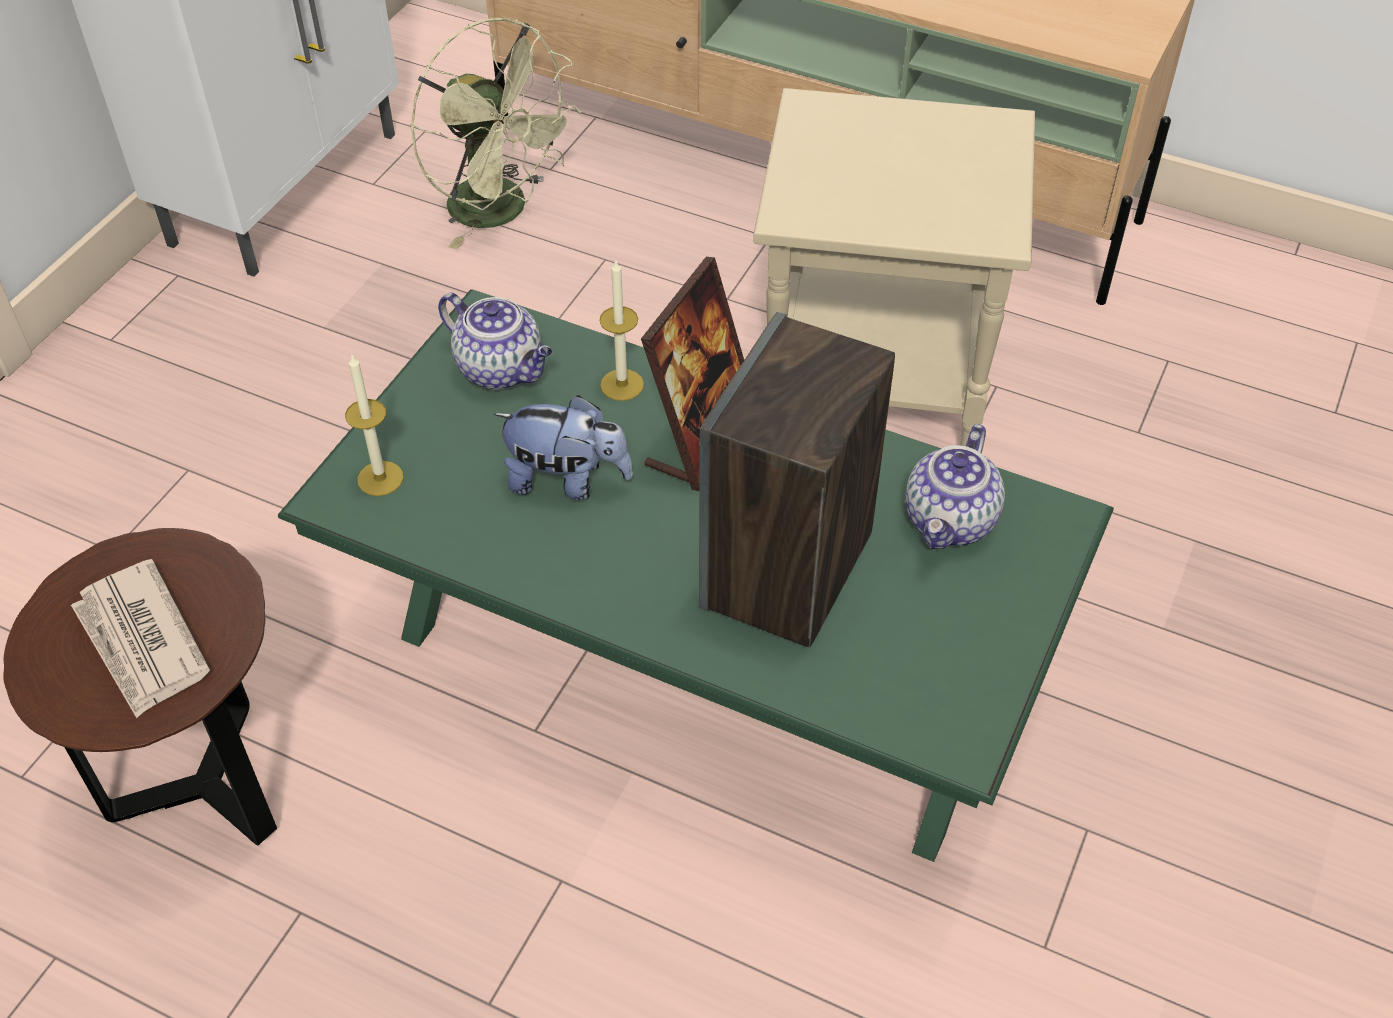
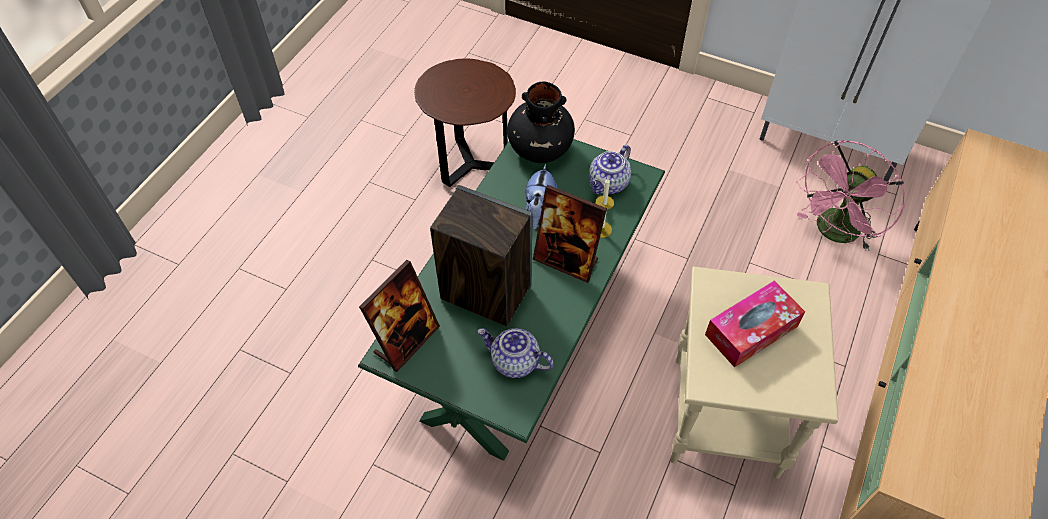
camera: 90 degrees right, 5 degrees up
newspaper [71,559,210,718] -> none
candle [345,355,404,496] -> black vase [507,82,575,163]
green fan [410,18,581,249] -> pink fan [797,140,905,251]
none -> picture frame [359,260,440,372]
none -> tissue box [705,281,805,368]

